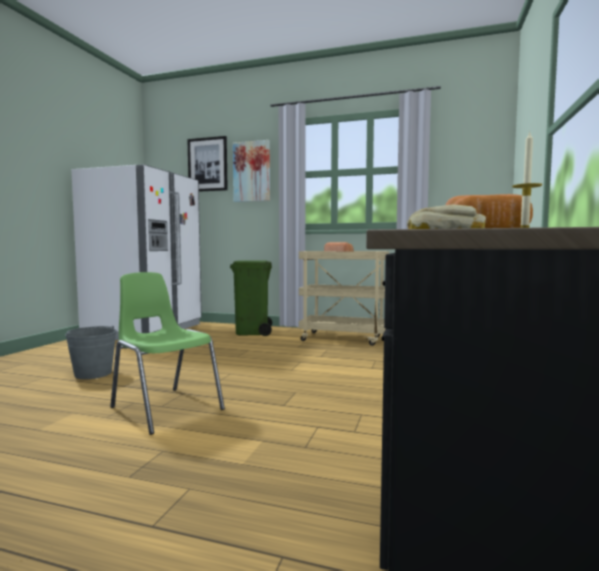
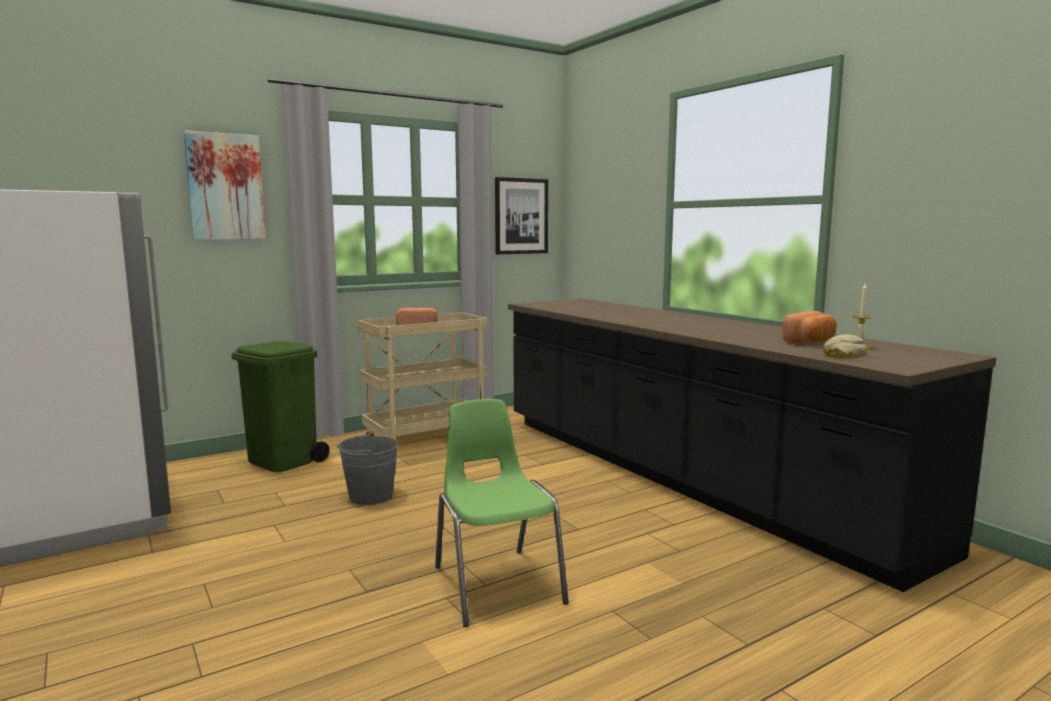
camera: 50 degrees left, 5 degrees up
grey bucket [65,326,117,379] -> grey bucket moved to [337,433,399,505]
green chair [110,272,225,435] -> green chair turned 75 degrees clockwise [435,399,569,627]
picture [187,136,228,192] -> picture moved to [495,177,548,254]

